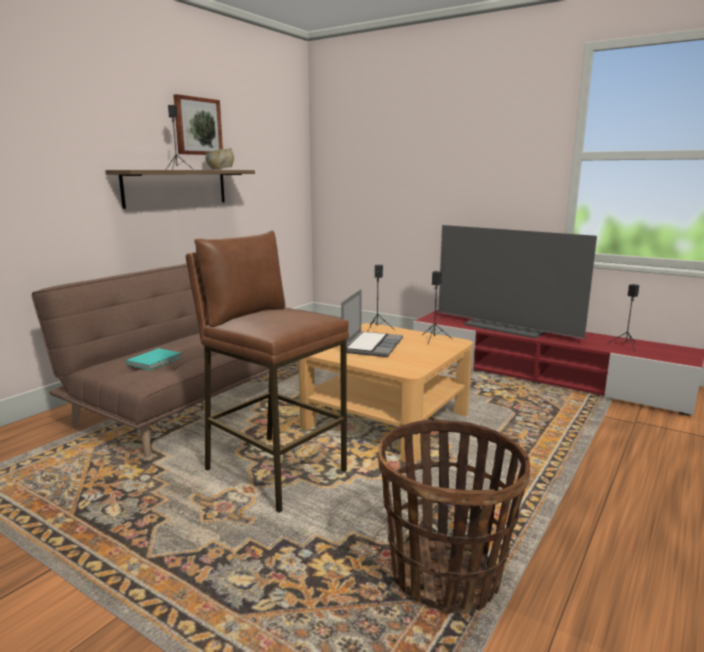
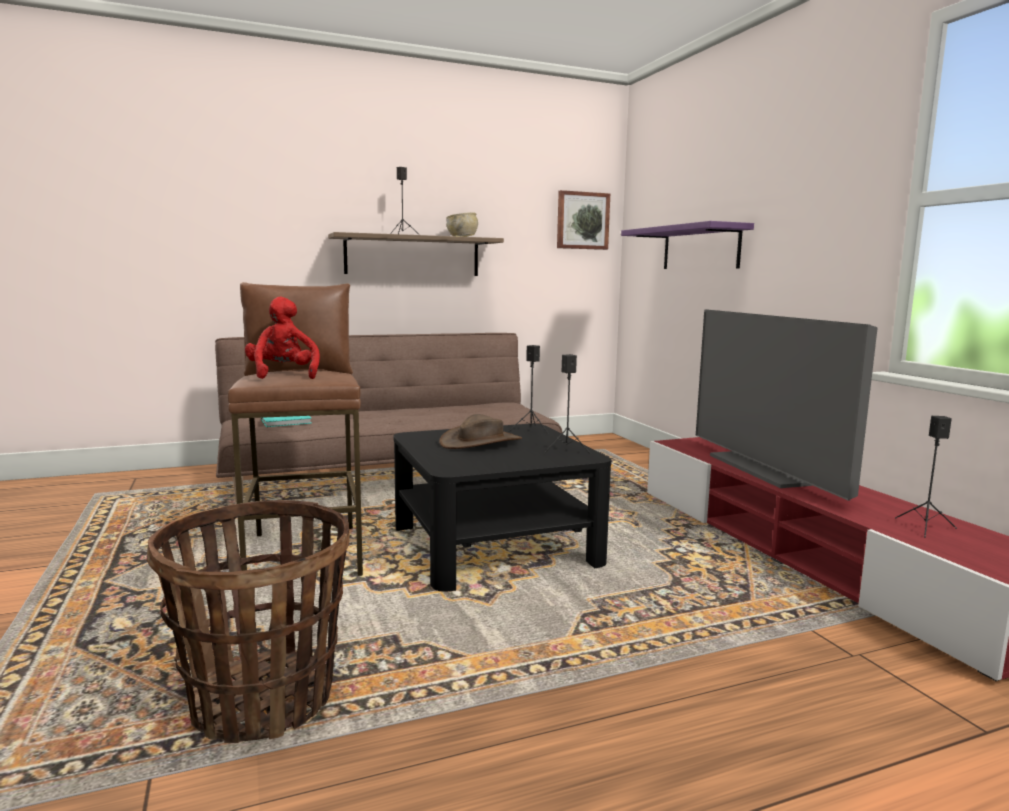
camera: 35 degrees right, 5 degrees down
picture [173,94,223,155] -> picture moved to [557,190,610,250]
beige coffee table [298,323,473,462] -> black coffee table [393,424,612,592]
laptop [341,289,403,357] -> brown hat [439,414,522,449]
none -> red plush toy [245,297,320,379]
none -> purple shelf [621,221,754,269]

